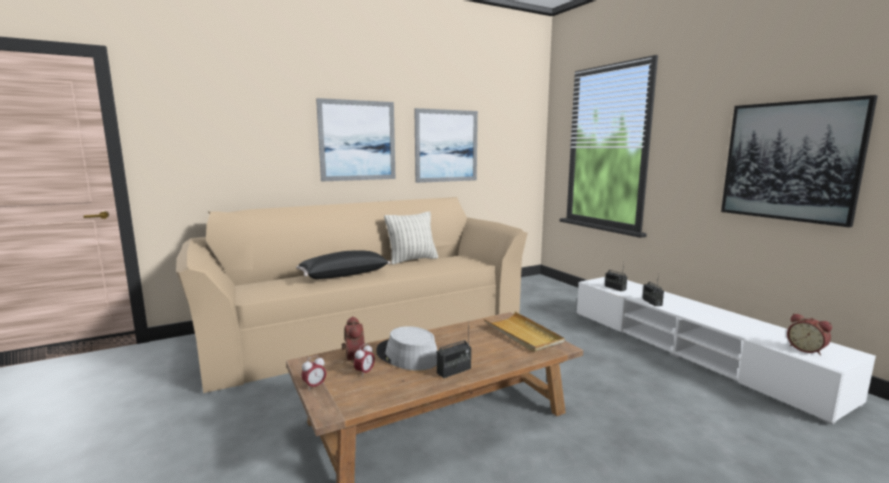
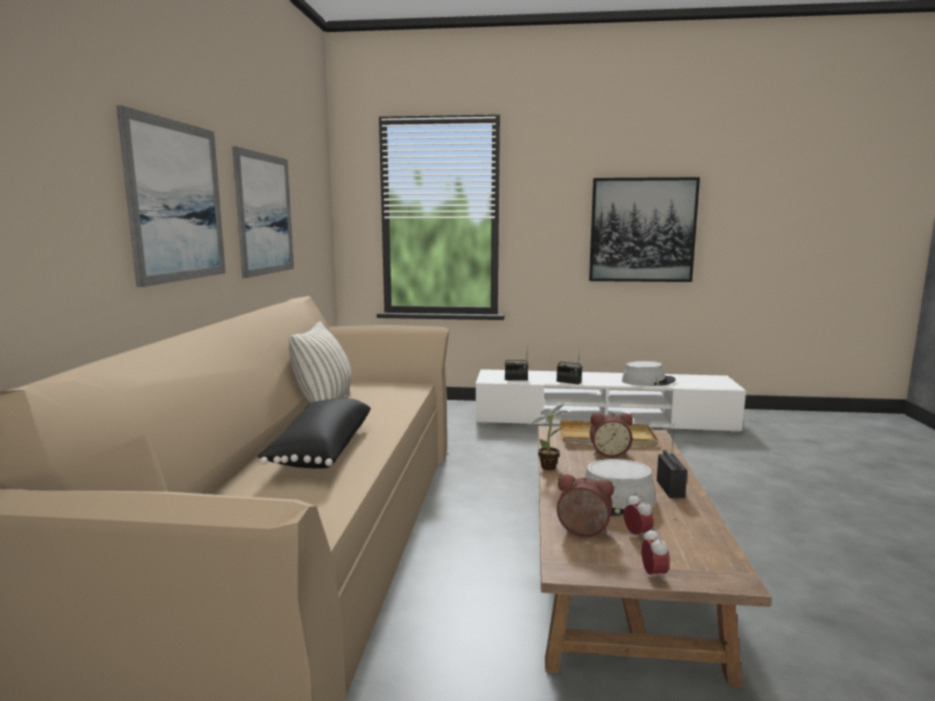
camera: 55 degrees left, 0 degrees up
alarm clock [787,313,832,356] -> alarm clock moved to [590,413,633,458]
none -> potted plant [531,405,569,470]
none -> grey hat [622,361,676,386]

